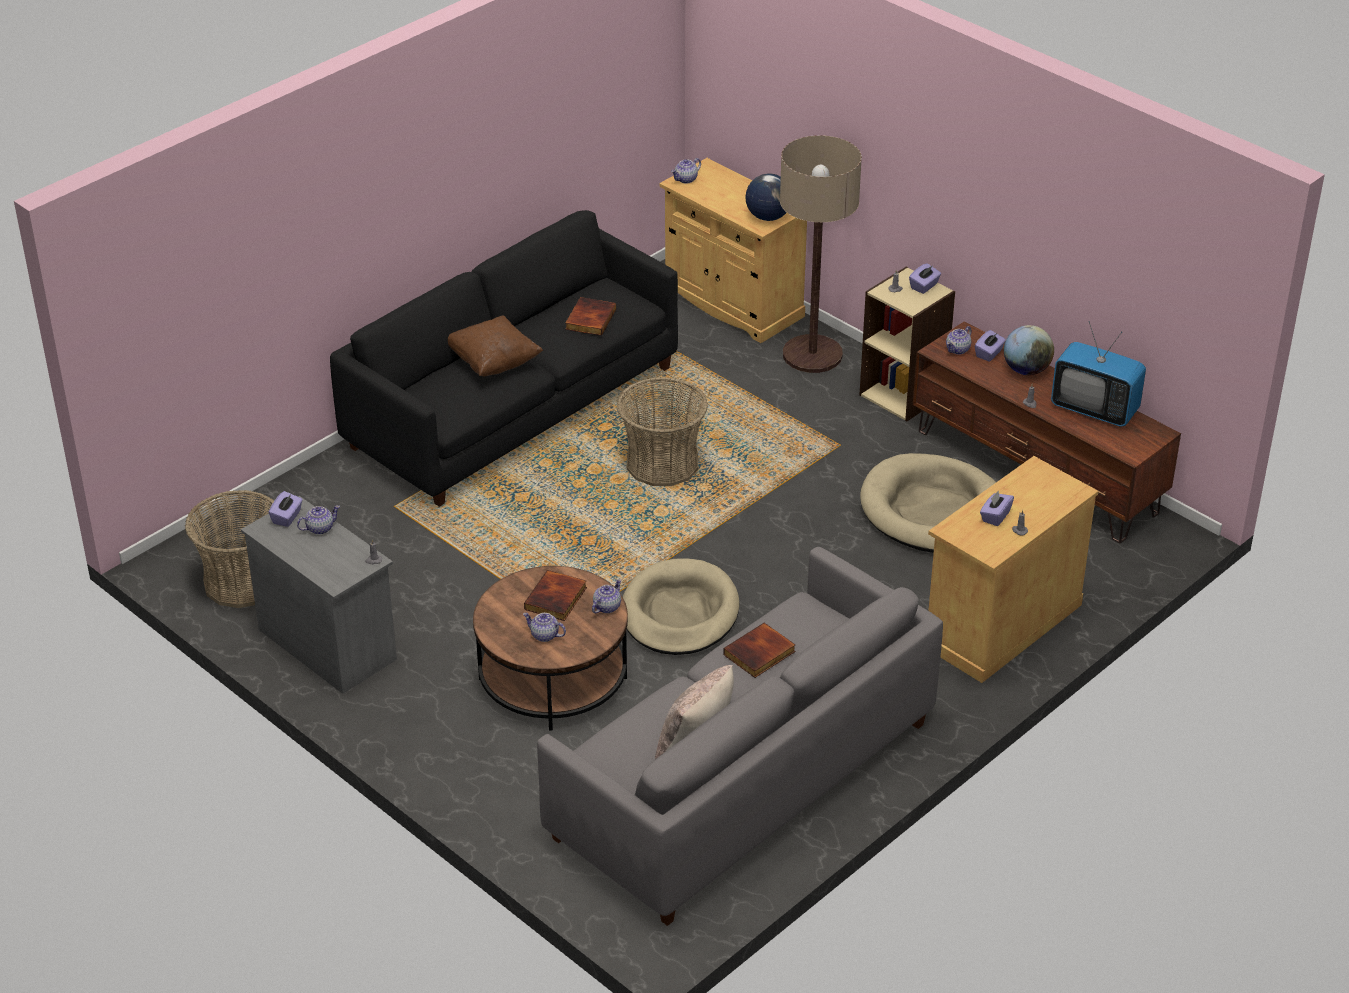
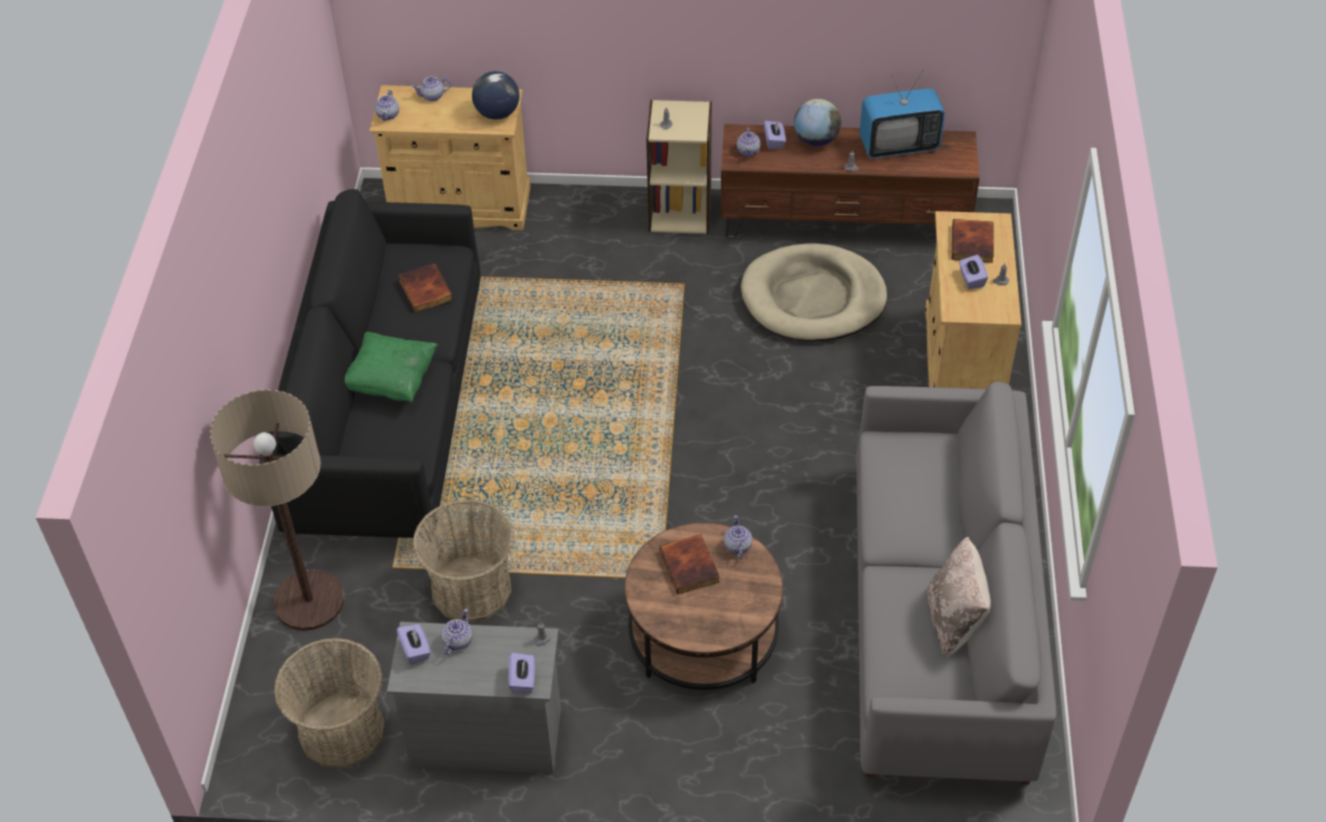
camera: 40 degrees left, 10 degrees up
brown pillow [448,315,543,376] -> green pillow [345,332,438,402]
teapot [523,613,566,642] -> teapot moved to [411,76,451,101]
basket [617,377,708,486] -> basket moved to [412,499,514,622]
beige dog bed [623,559,740,655] -> none
book [724,623,796,678] -> book moved to [952,219,994,263]
floor lamp [780,135,862,373] -> floor lamp moved to [210,390,344,631]
purple tissue box [909,263,941,294] -> purple tissue box moved to [508,653,535,693]

